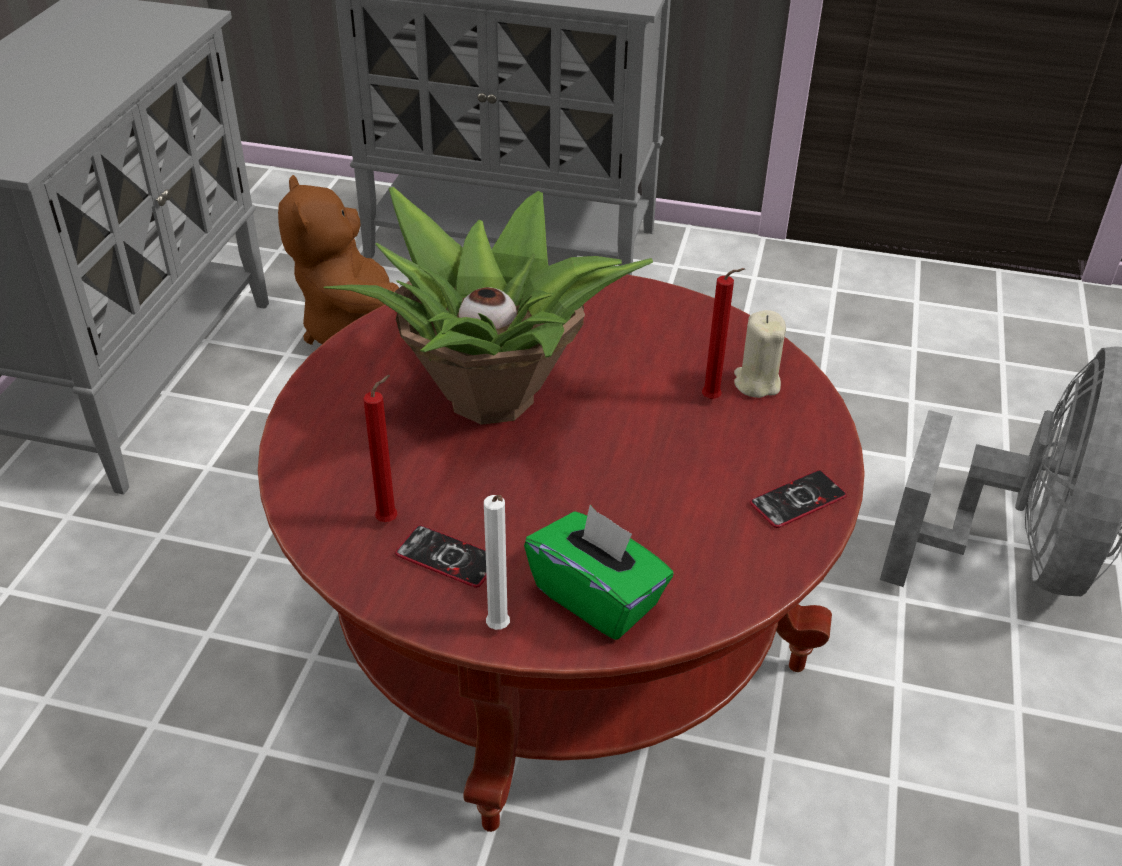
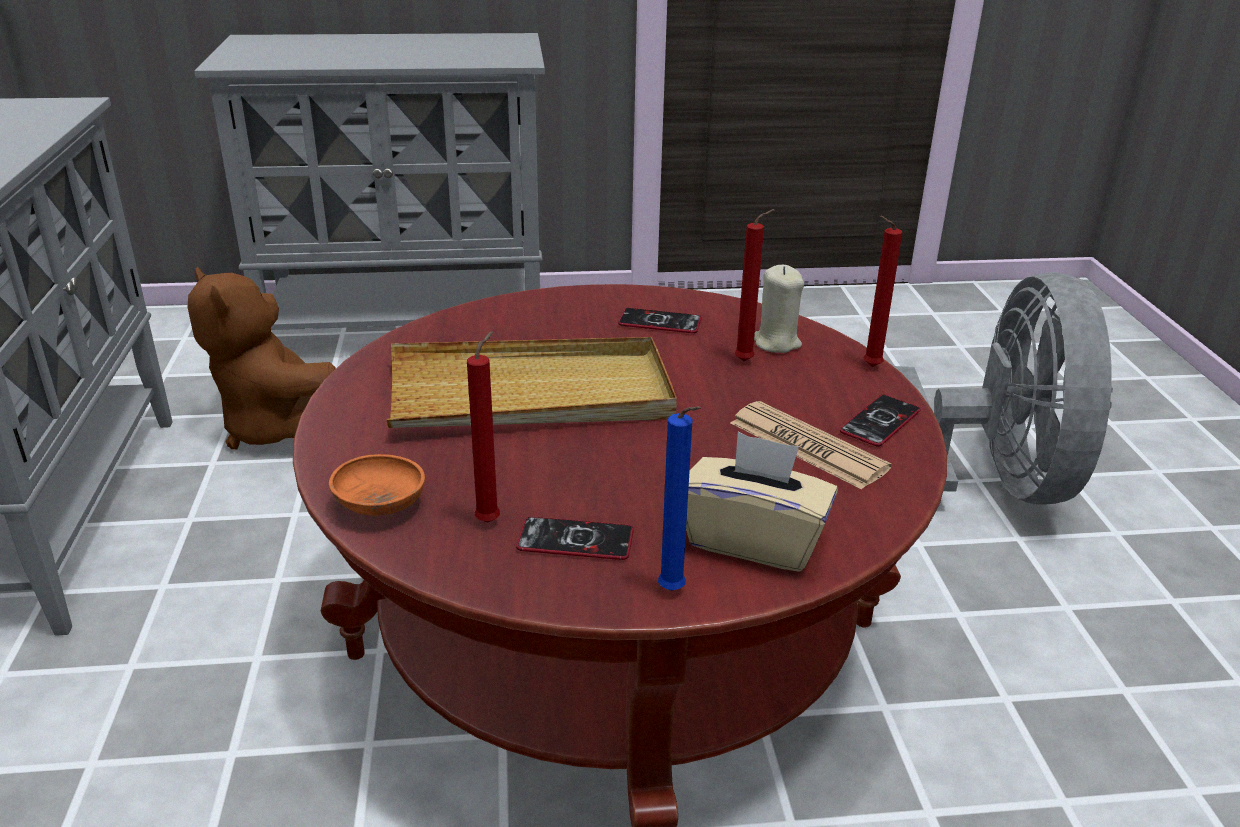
camera: 20 degrees left, 10 degrees down
potted plant [324,187,653,425] -> beige tray [387,337,677,428]
white candle [484,495,510,630] -> blue candle [658,406,701,590]
green tissue box [524,505,674,640] -> beige tissue box [686,432,838,571]
none -> orange bowl [329,454,425,516]
none -> phone [618,308,702,333]
none -> newspaper [730,401,892,490]
none -> red candle [864,215,902,367]

